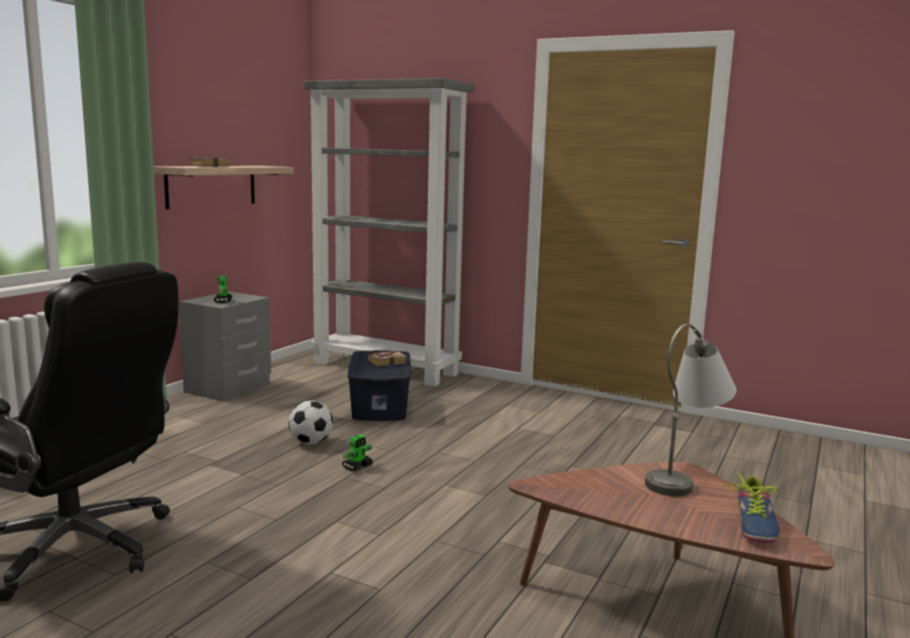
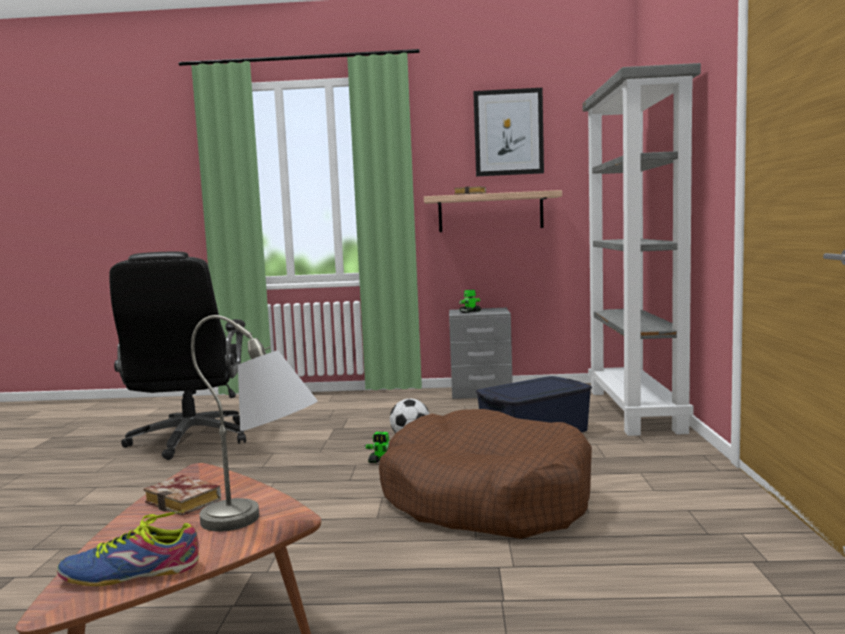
camera: 65 degrees right, 5 degrees down
book [368,351,407,367] -> book moved to [144,475,221,516]
none -> brown dog bed [379,409,592,539]
none -> picture [473,88,544,176]

